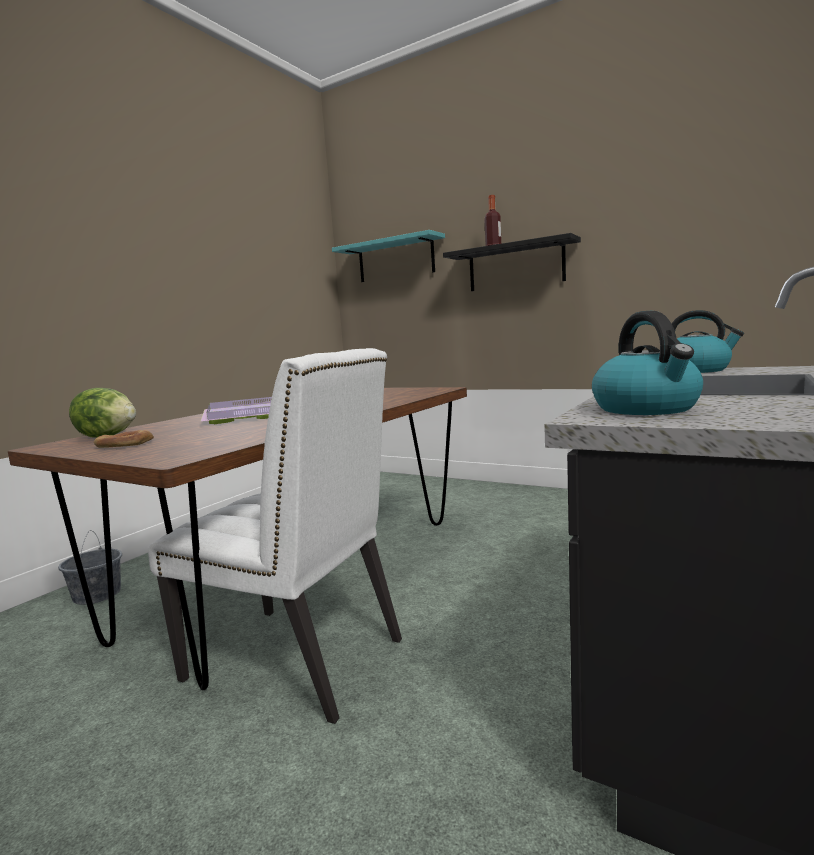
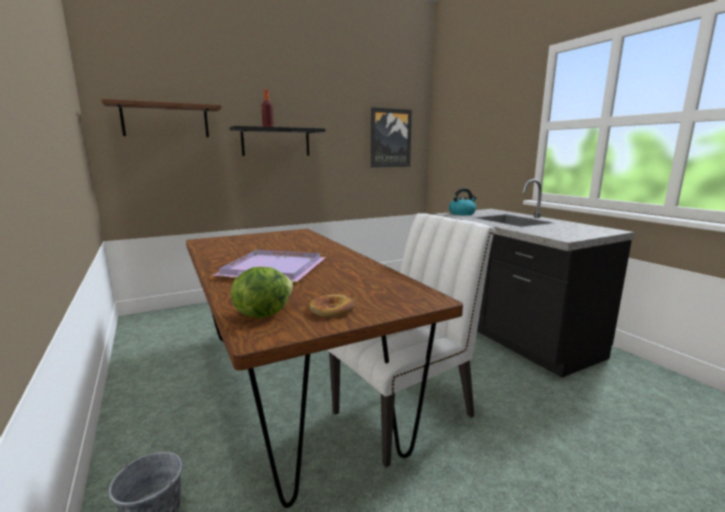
camera: 60 degrees left, 5 degrees up
turquoise shelf [332,230,445,282] -> brown shelf [101,99,222,137]
kettle [592,311,703,415] -> none
none -> picture [371,107,412,168]

